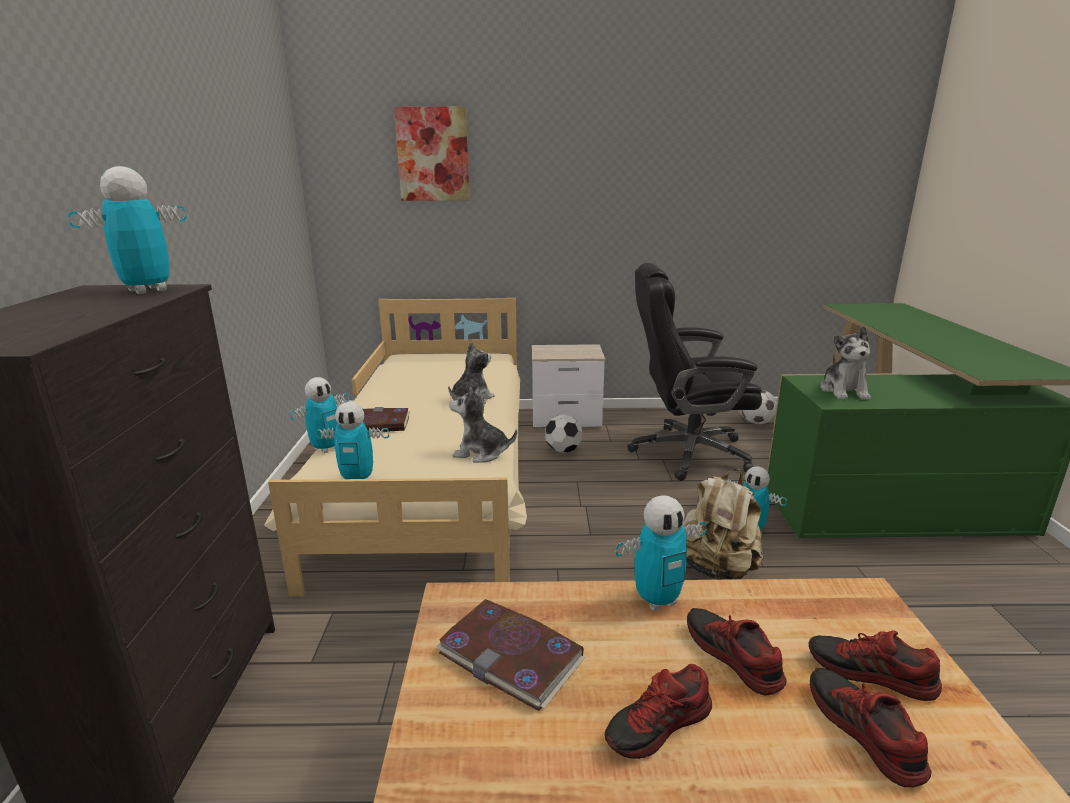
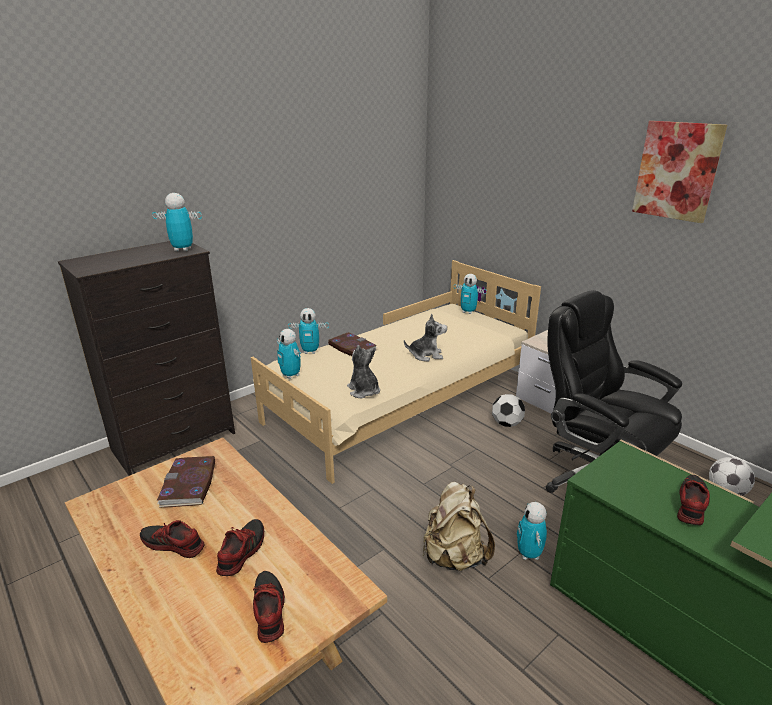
camera: 50 degrees right, 5 degrees up
picture [394,107,470,201] -> picture moved to [632,121,727,223]
toy robot [616,495,706,611] -> toy robot moved to [454,274,487,314]
shoe [810,667,931,788] -> shoe moved to [677,475,710,525]
plush toy [821,326,871,399] -> none

